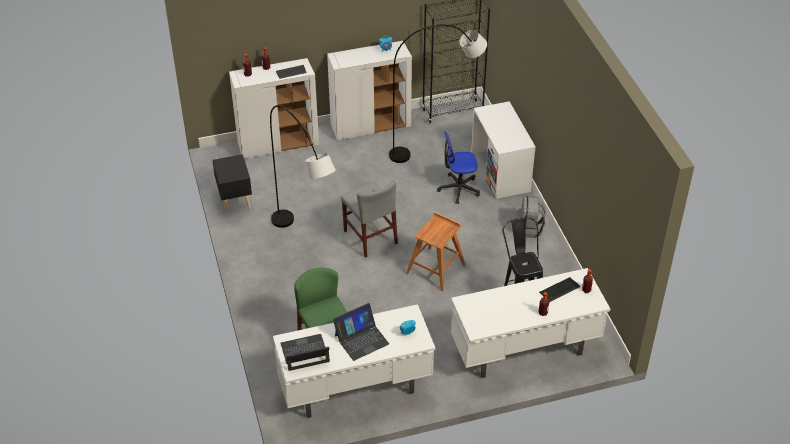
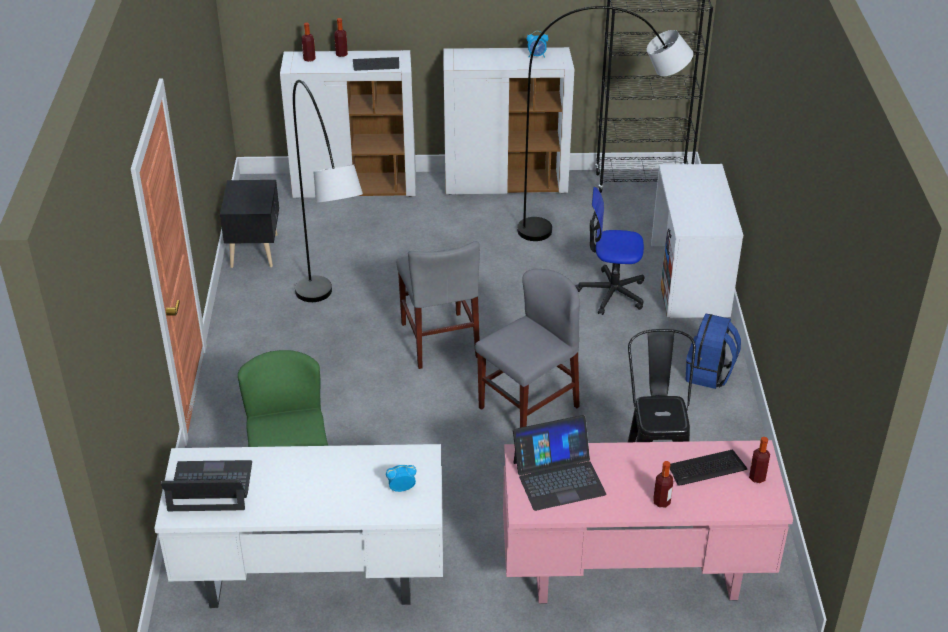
camera: 15 degrees right, 5 degrees down
laptop [333,303,389,361] -> laptop moved to [513,415,607,511]
brown stool [406,212,466,292] -> grey chair [475,269,580,428]
white desk [451,268,610,378] -> pink desk [503,440,793,604]
grey backpack [517,196,546,238] -> blue backpack [686,314,741,389]

